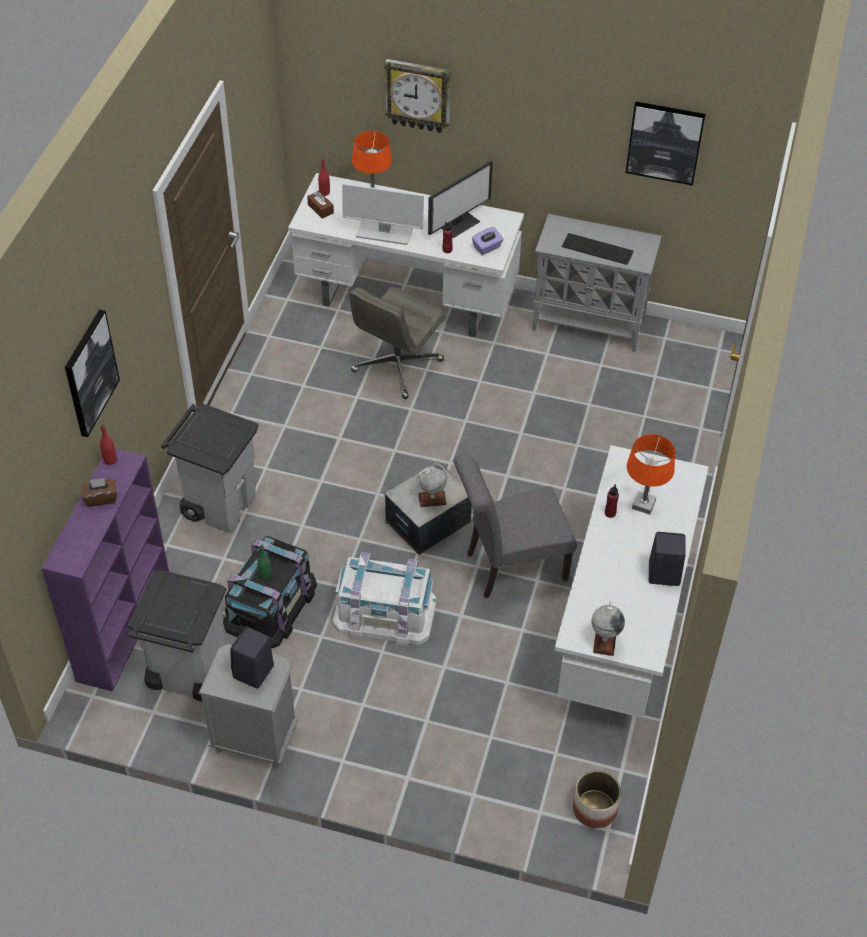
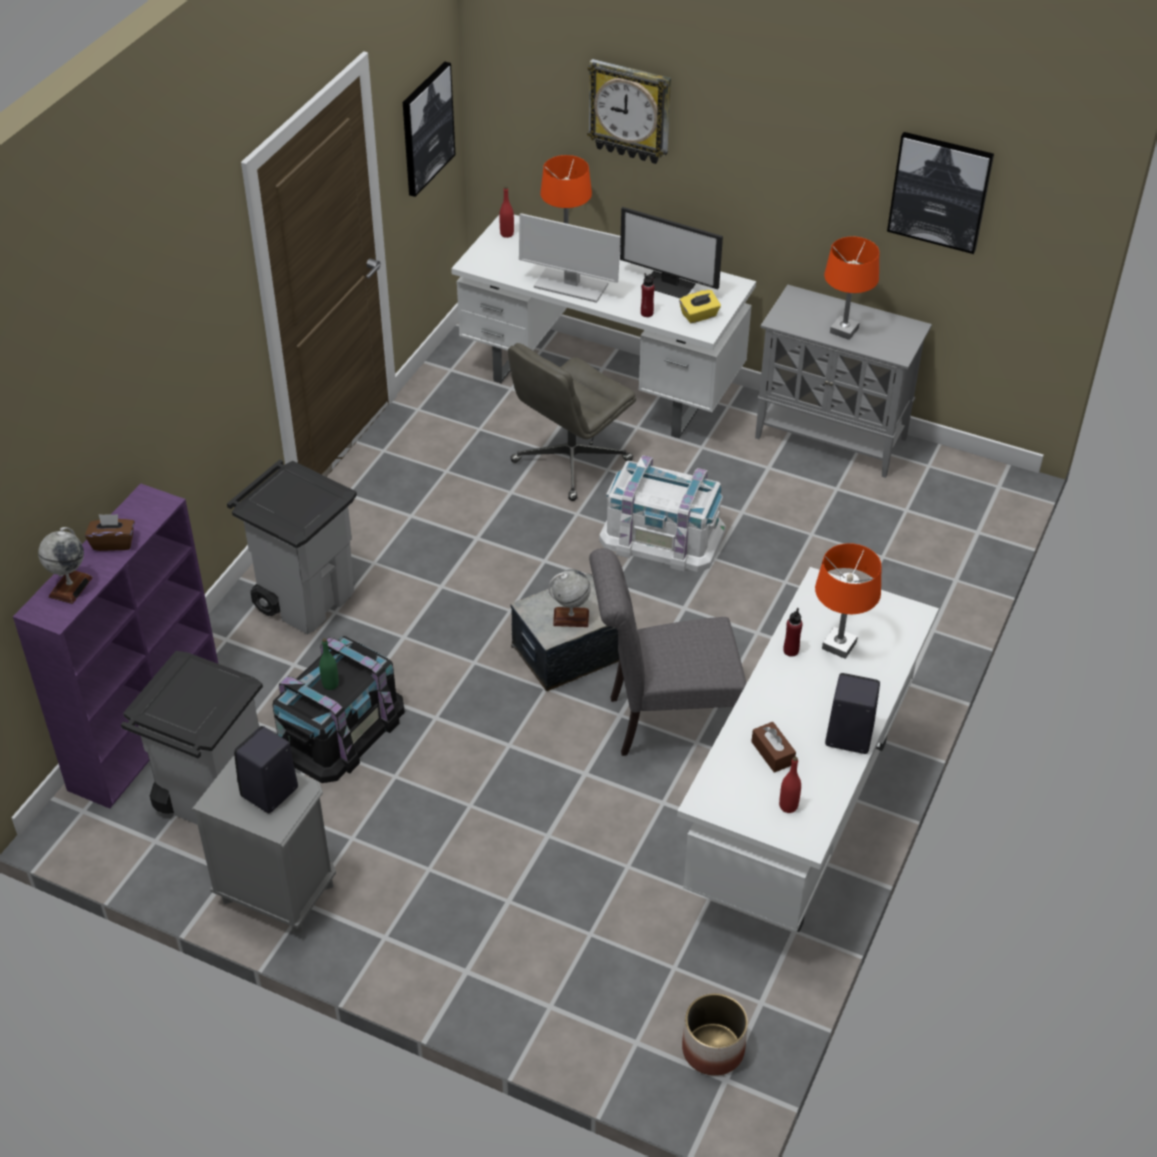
camera: 10 degrees right, 5 degrees down
picture [65,310,120,437] -> picture moved to [403,62,455,197]
red bottle [100,425,117,465] -> red bottle moved to [779,757,801,813]
brown tissue box [307,191,334,219] -> brown tissue box moved to [751,722,796,773]
white storage box [333,552,437,646] -> white storage box moved to [599,455,726,572]
monitor [428,161,493,238] -> monitor turned 60 degrees clockwise [620,207,723,298]
purple tissue box [472,227,504,255] -> yellow tissue box [679,290,721,323]
keyboard [562,233,633,265] -> orange table lamp [824,236,879,340]
globe [592,602,625,656] -> globe moved to [38,527,93,604]

